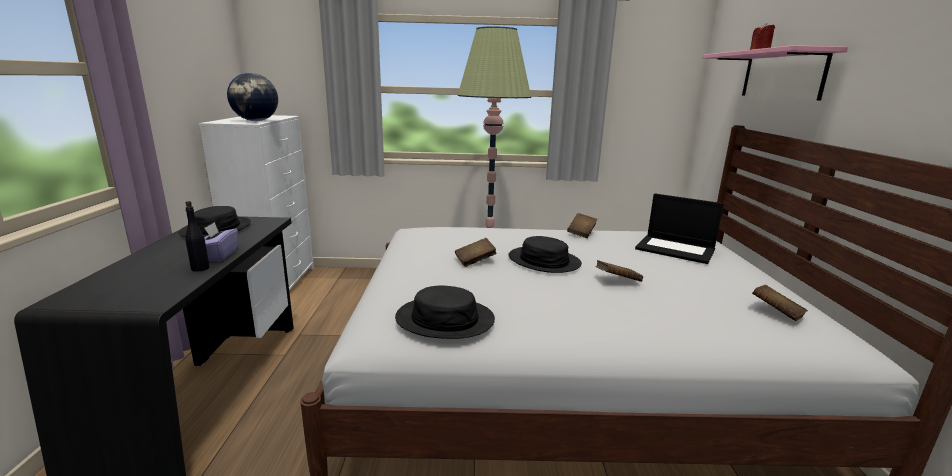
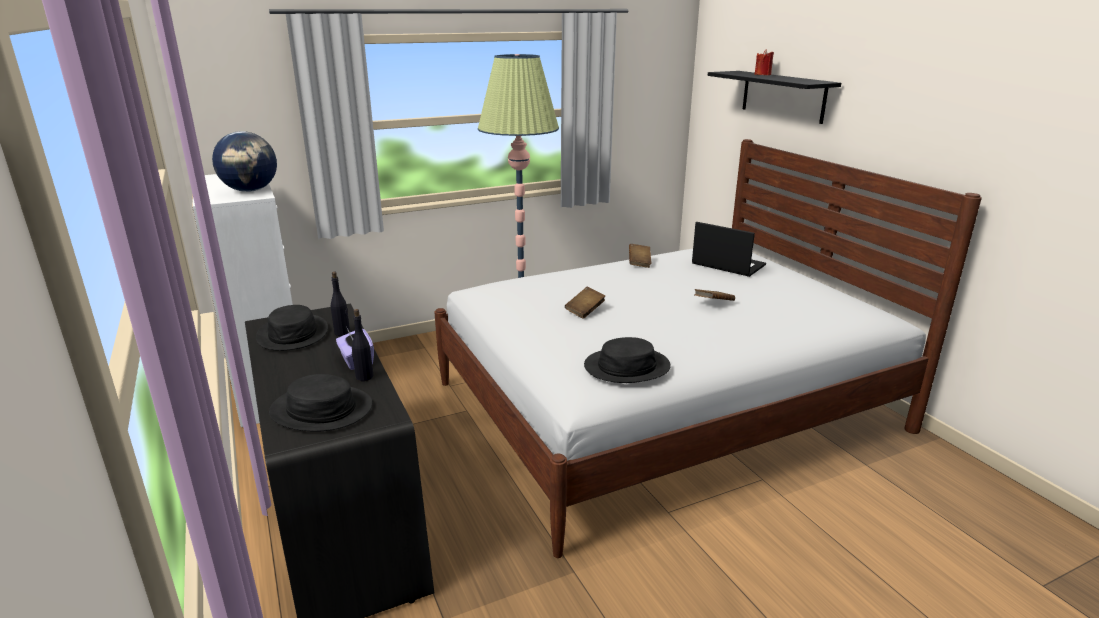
camera: 25 degrees left, 5 degrees up
black hat [508,236,582,273] -> black hat moved to [269,374,372,432]
laptop [635,194,724,264] -> laptop turned 150 degrees counterclockwise [692,222,766,277]
pink shelf [703,45,848,101] -> black shelf [708,71,841,124]
brown book [752,285,808,321] -> none
none -> black bottle [331,272,350,336]

